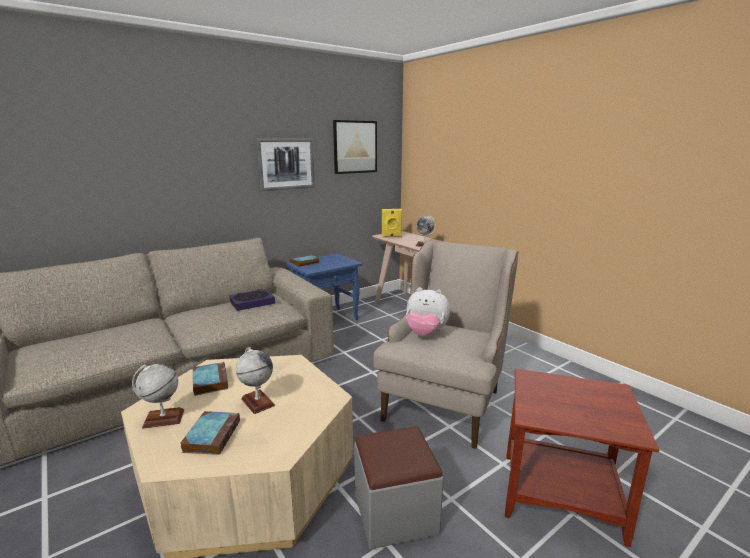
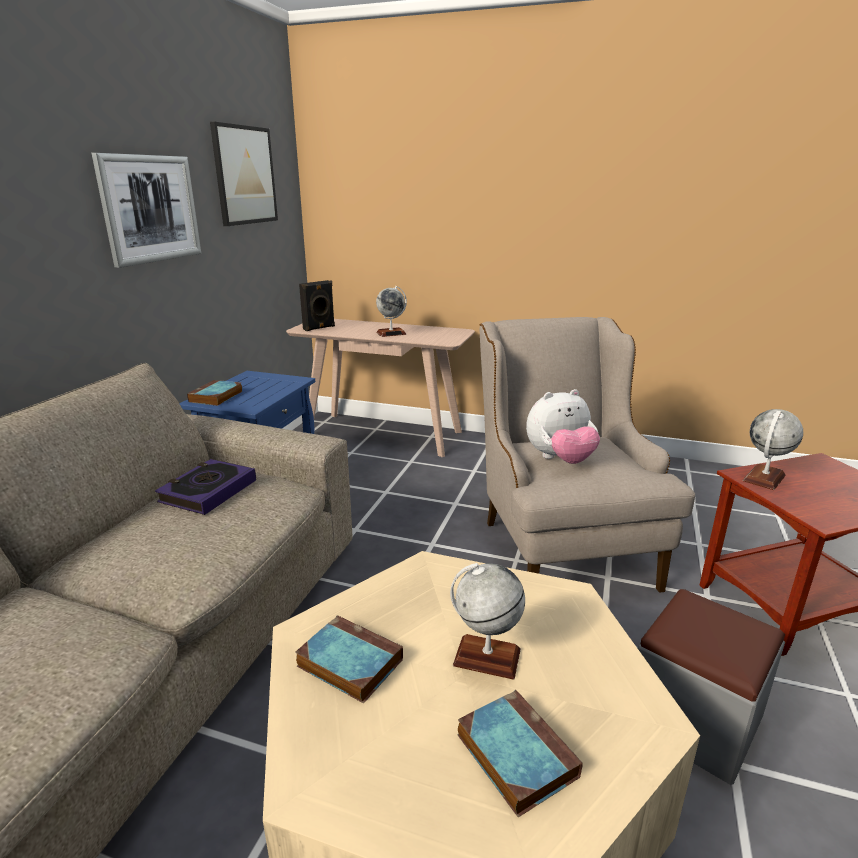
camera: 35 degrees left, 5 degrees up
globe [132,364,184,429] -> globe moved to [743,409,803,490]
yellow speaker [382,209,402,237] -> black speaker [299,280,335,331]

